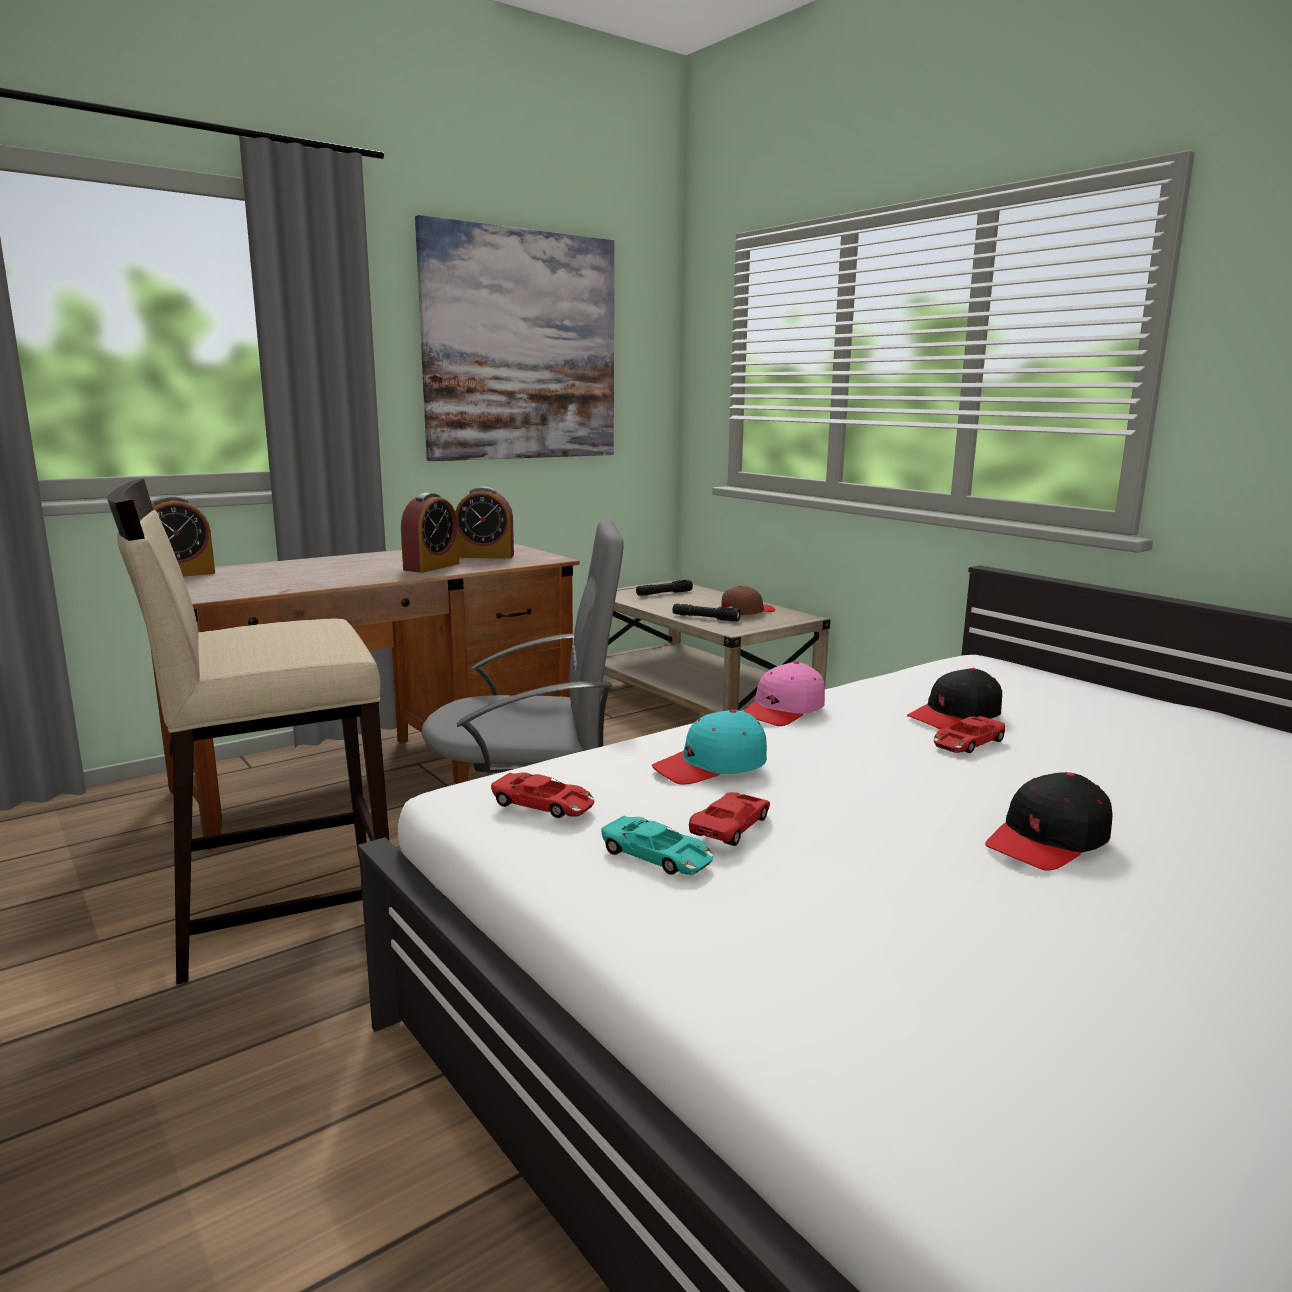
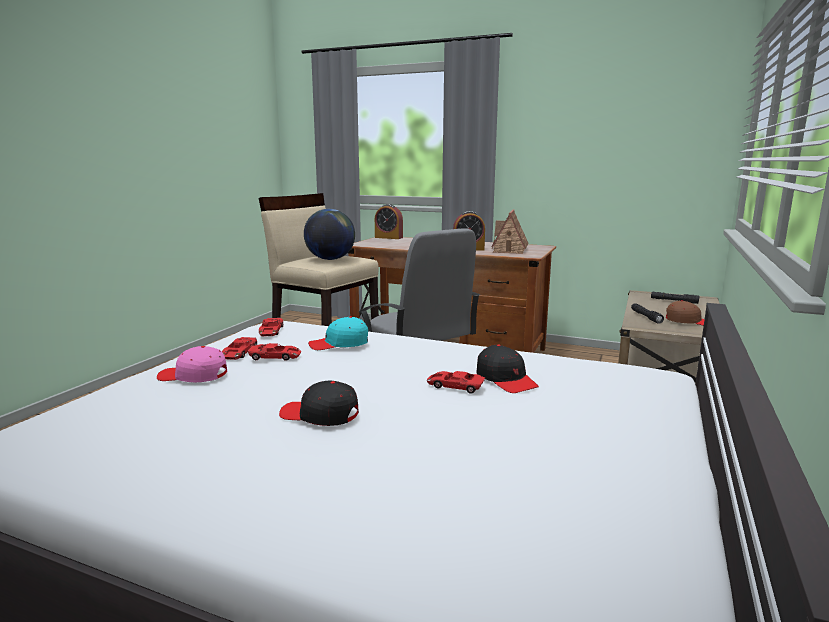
camera: 60 degrees right, 0 degrees up
picture [415,215,614,461] -> none
alarm clock [455,487,514,559] -> toy house [491,209,528,254]
turquoise toy car [601,816,713,875] -> red toy car [222,337,257,360]
turquoise cap [652,710,767,785] -> turquoise cap turned 45 degrees counterclockwise [308,316,368,350]
pink cap [743,661,825,726] -> pink cap moved to [157,346,227,382]
black cap [907,668,1002,729] -> black cap turned 150 degrees counterclockwise [477,344,539,393]
none -> globe [304,209,355,260]

